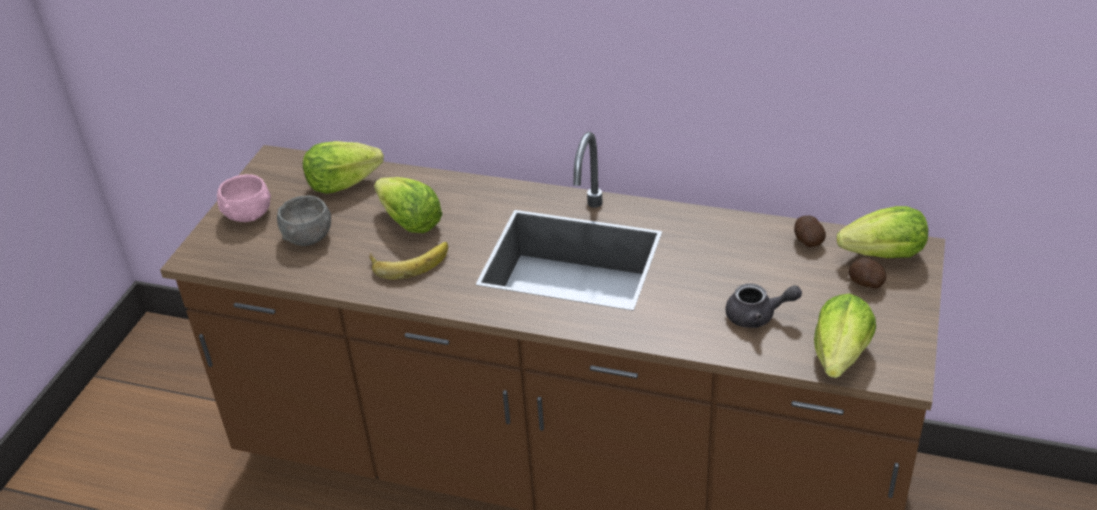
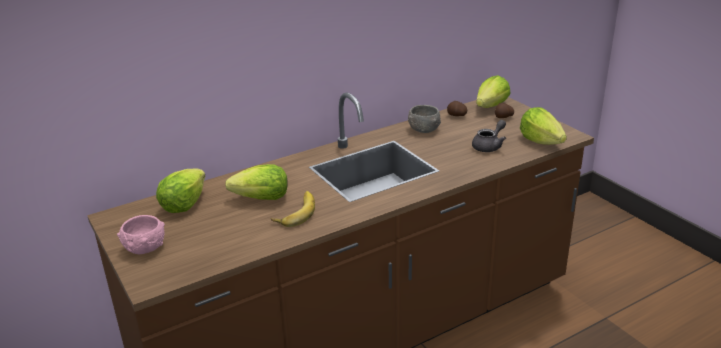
camera: 50 degrees left, 10 degrees down
grey bowl [277,195,331,246] -> grey bowl moved to [408,105,441,133]

